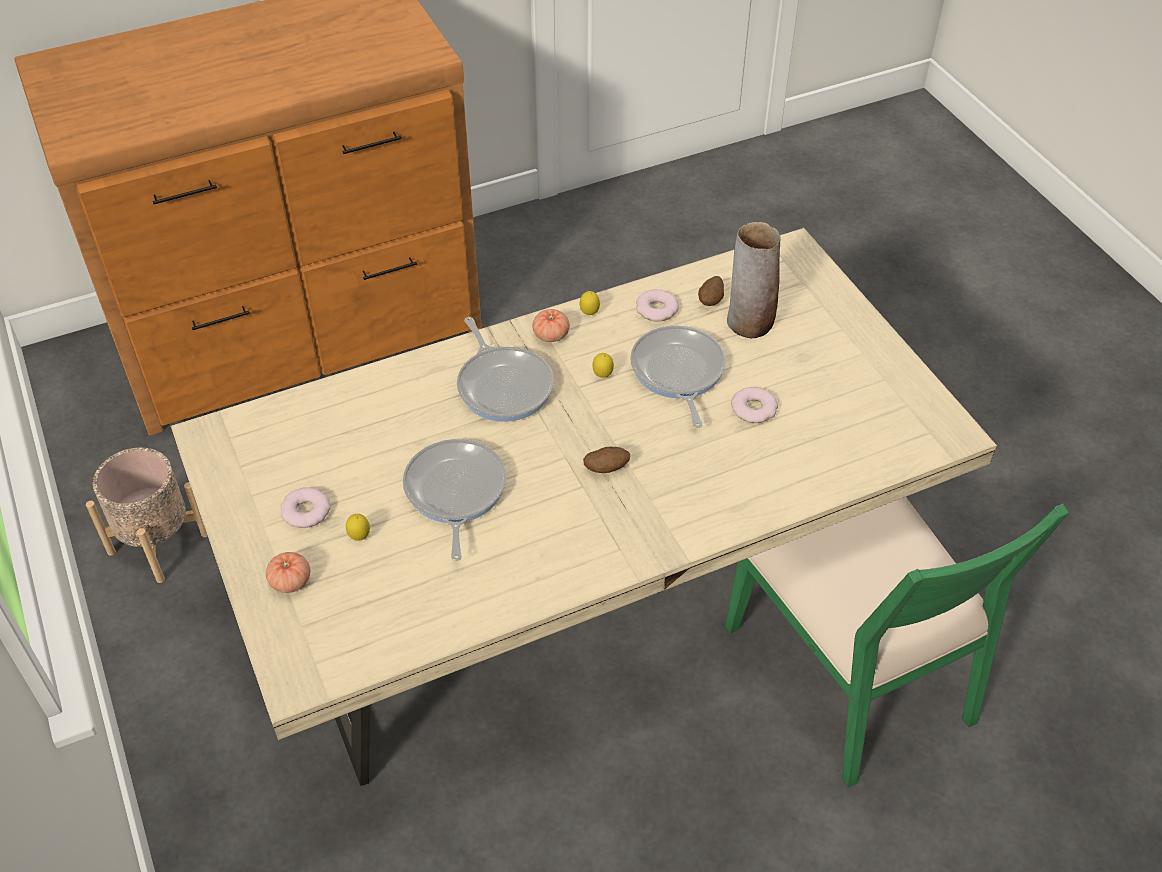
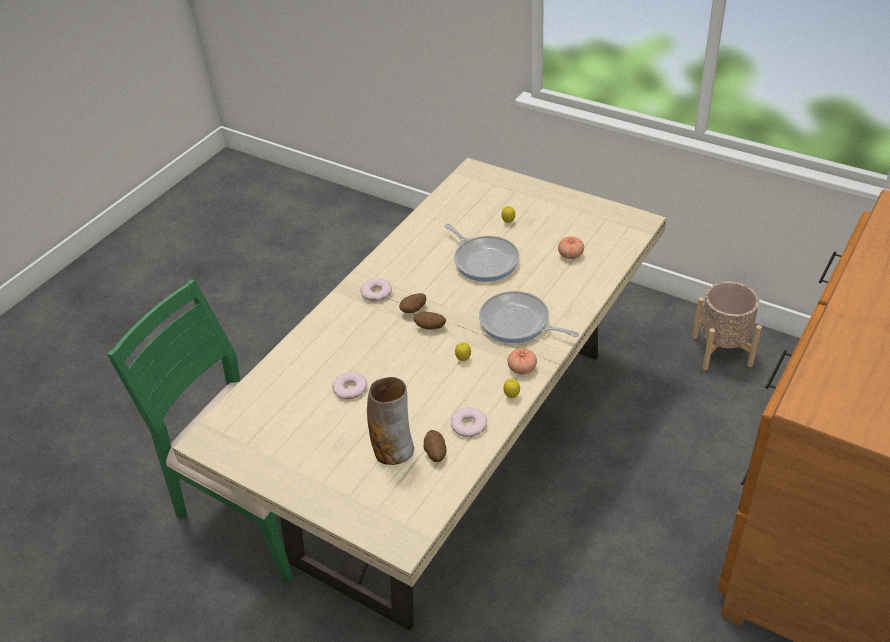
camera: 150 degrees right, 5 degrees down
tomato [266,552,310,593] -> tomato moved to [558,236,584,259]
donut [280,487,331,528] -> donut moved to [360,278,392,301]
frying pan [630,325,726,428] -> none
none -> potato [414,312,446,330]

